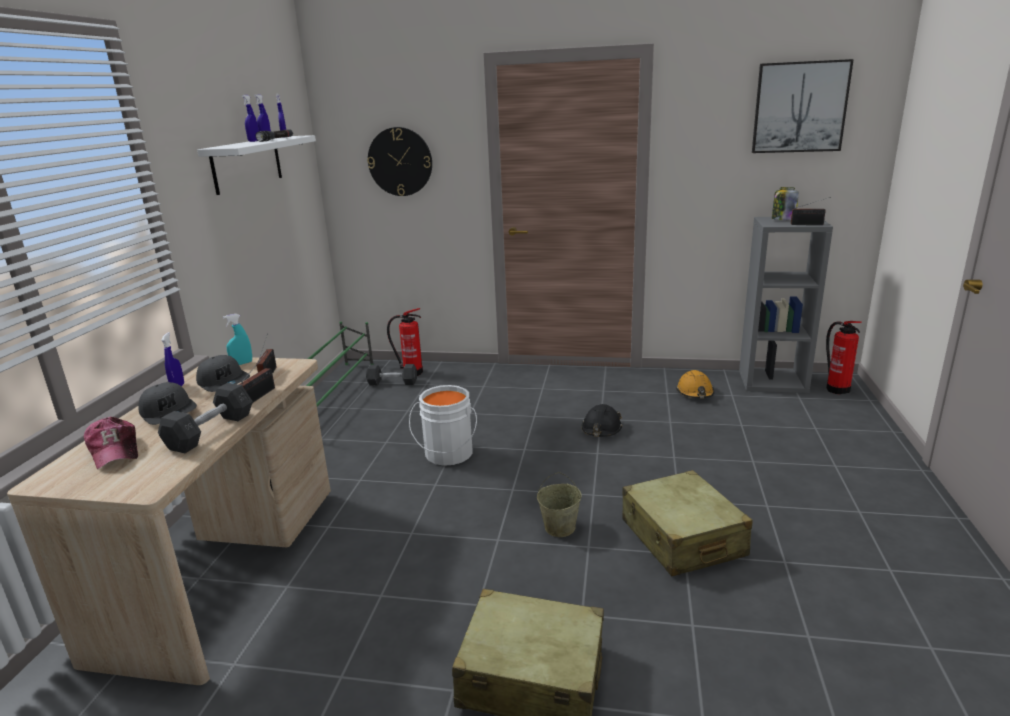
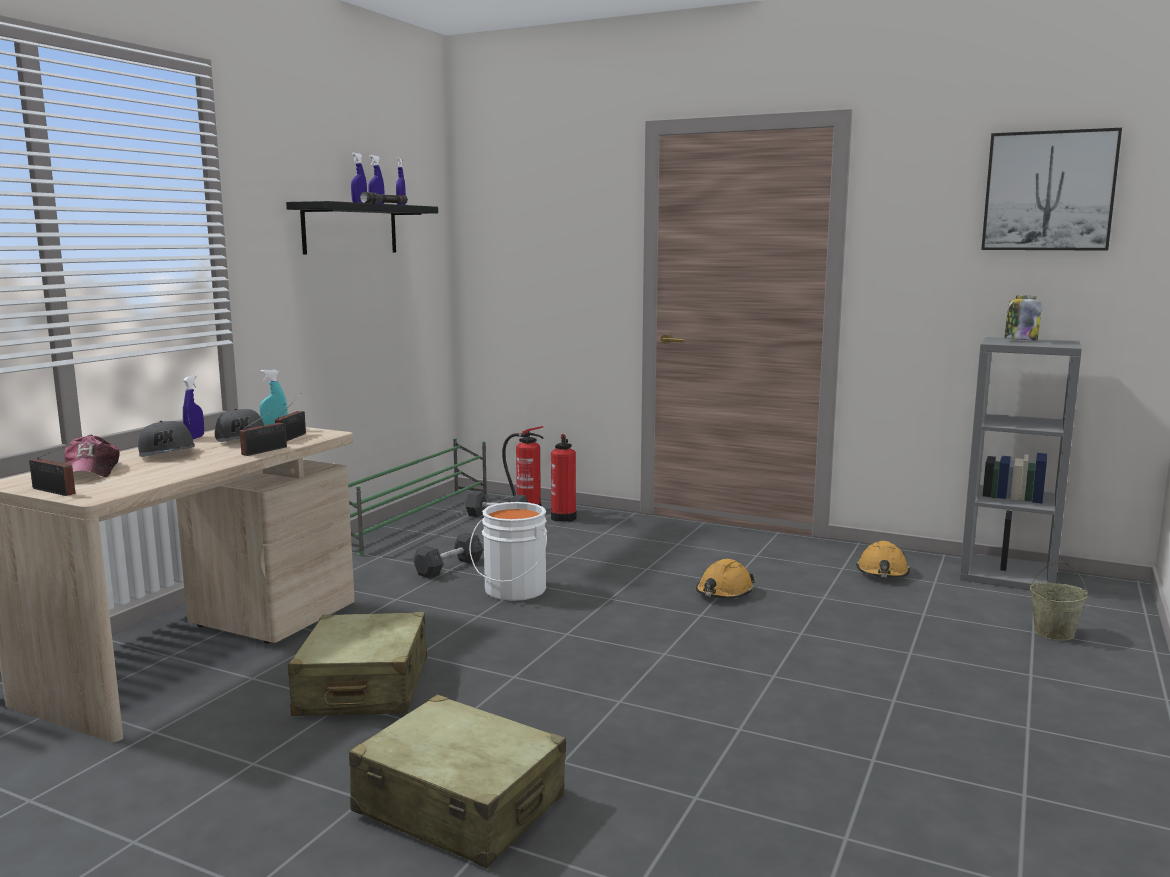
camera: 15 degrees right, 10 degrees down
grey dumbbell [158,383,253,453] -> grey dumbbell moved to [413,532,484,579]
white shelf [197,135,316,195] -> black shelf [286,201,438,255]
wall clock [367,127,432,196] -> none
beige bucket [537,472,582,537] -> beige bucket moved to [1030,561,1088,641]
black hard hat [582,404,622,437] -> orange hard hat [696,559,755,599]
beige suitcase [622,470,752,576] -> beige suitcase moved to [288,612,427,716]
radio [791,197,831,225] -> radio moved to [29,444,75,496]
fire extinguisher [826,321,862,395] -> fire extinguisher moved to [551,434,576,522]

